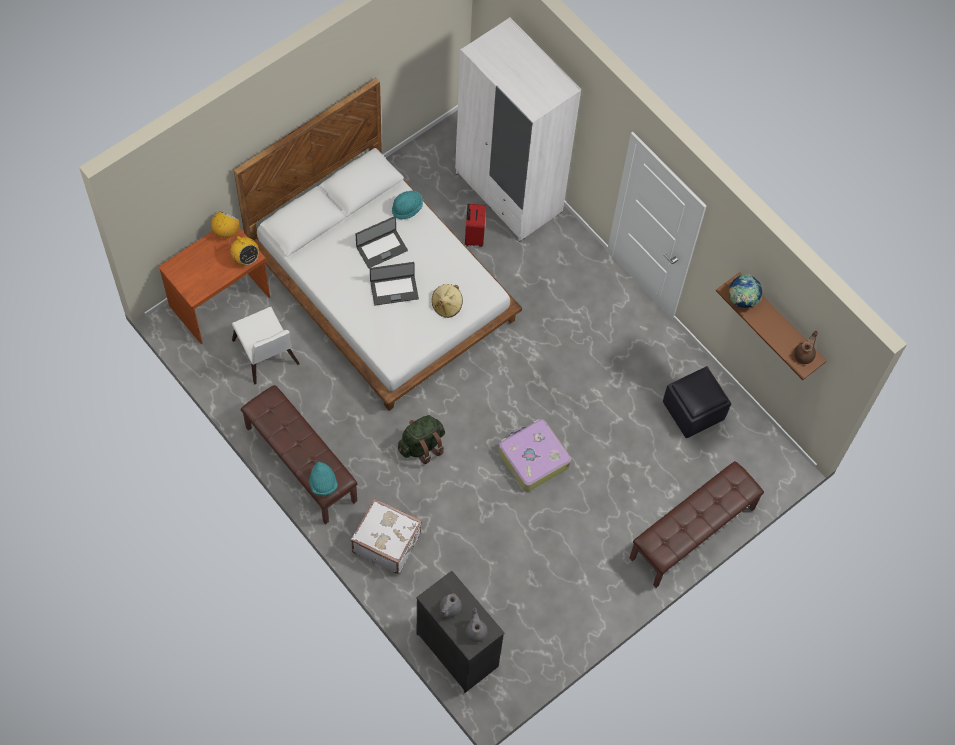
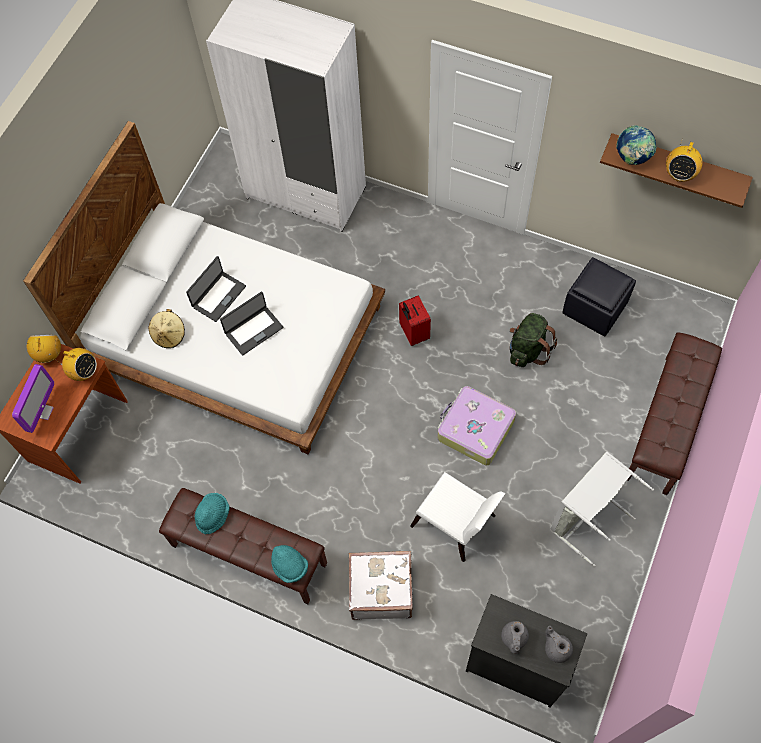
camera: 20 degrees left, 0 degrees up
white chair [232,307,300,385] -> white chair moved to [410,472,505,562]
turquoise hat [392,190,423,219] -> turquoise hat moved to [195,493,230,535]
green backpack [398,415,445,464] -> green backpack moved to [509,313,557,367]
beige hat [432,284,463,318] -> beige hat moved to [148,309,185,348]
red suitcase [465,204,486,247] -> red suitcase moved to [399,296,431,346]
brown teapot [794,330,818,364] -> none
none -> monitor [12,364,54,433]
none -> grey laundry basket [550,451,654,567]
none -> radio [666,138,703,182]

